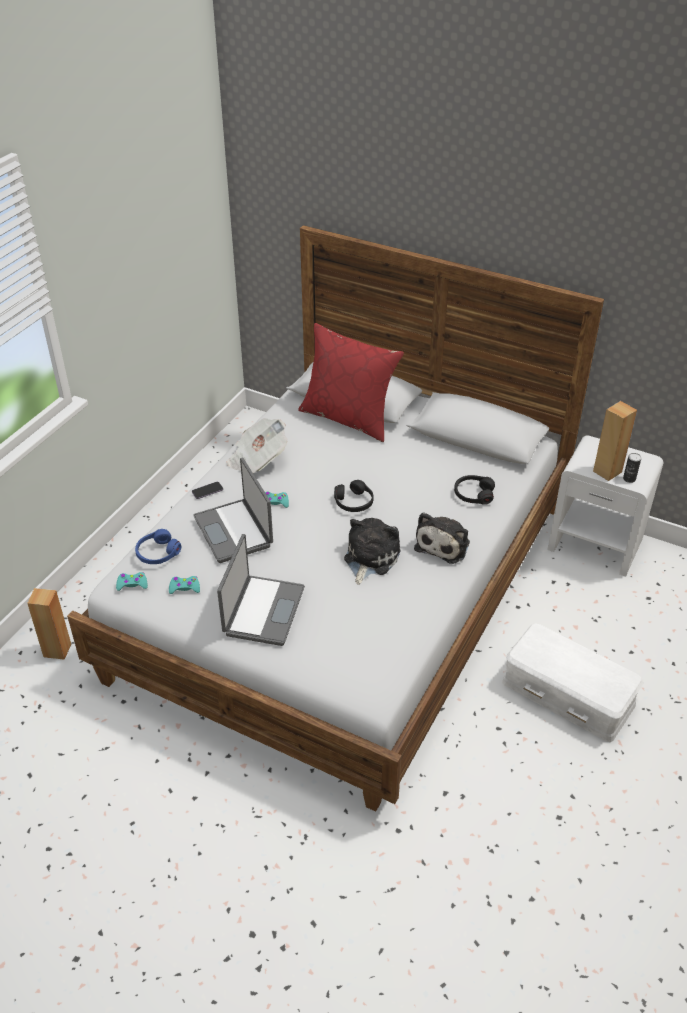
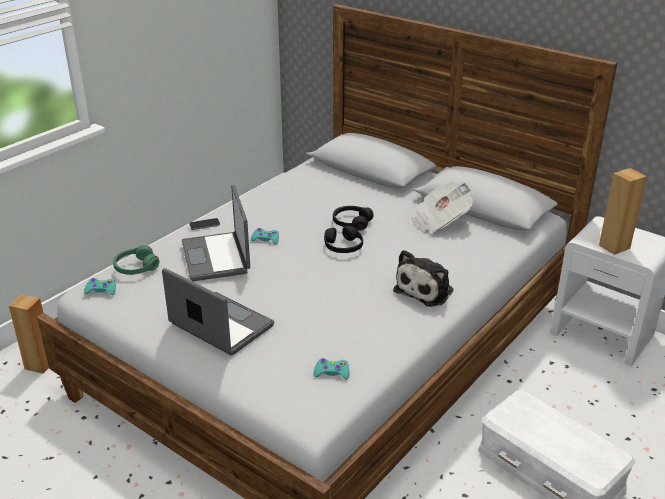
camera: 10 degrees right, 10 degrees down
blue headphones [135,529,181,564] -> green headphones [113,245,159,275]
turquoise game controller [169,576,200,594] -> turquoise game controller moved to [313,358,349,380]
laptop [217,534,305,646] -> laptop turned 75 degrees counterclockwise [162,268,274,356]
newspaper [227,418,287,474] -> newspaper moved to [408,182,474,233]
red pillow [298,323,404,442] -> none
plush toy [344,518,401,585] -> none
black headphones [454,475,495,505] -> black headphones moved to [333,206,373,231]
can [623,453,641,483] -> none

